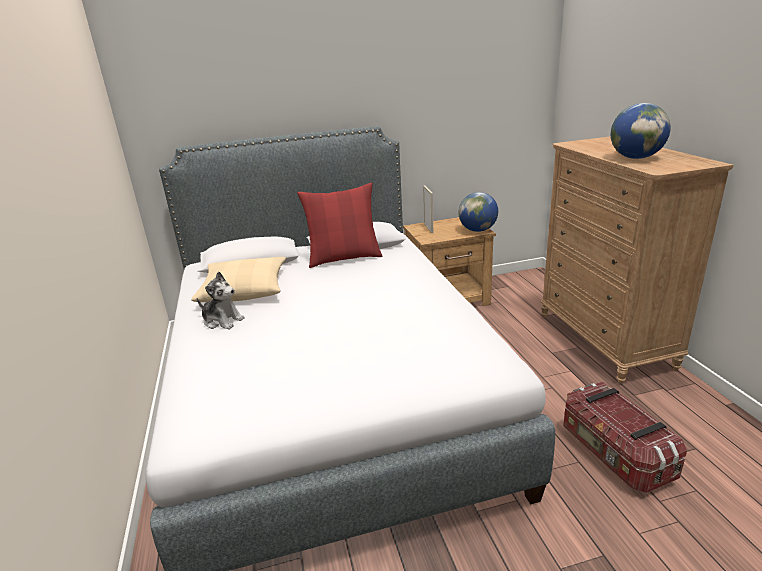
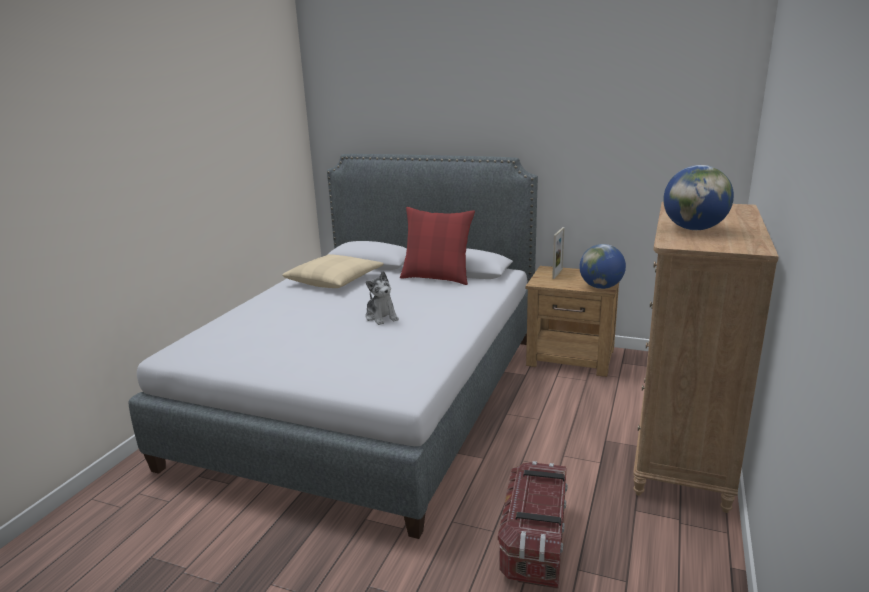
camera: 35 degrees right, 5 degrees down
plush toy [197,271,245,329] -> plush toy moved to [366,271,399,325]

